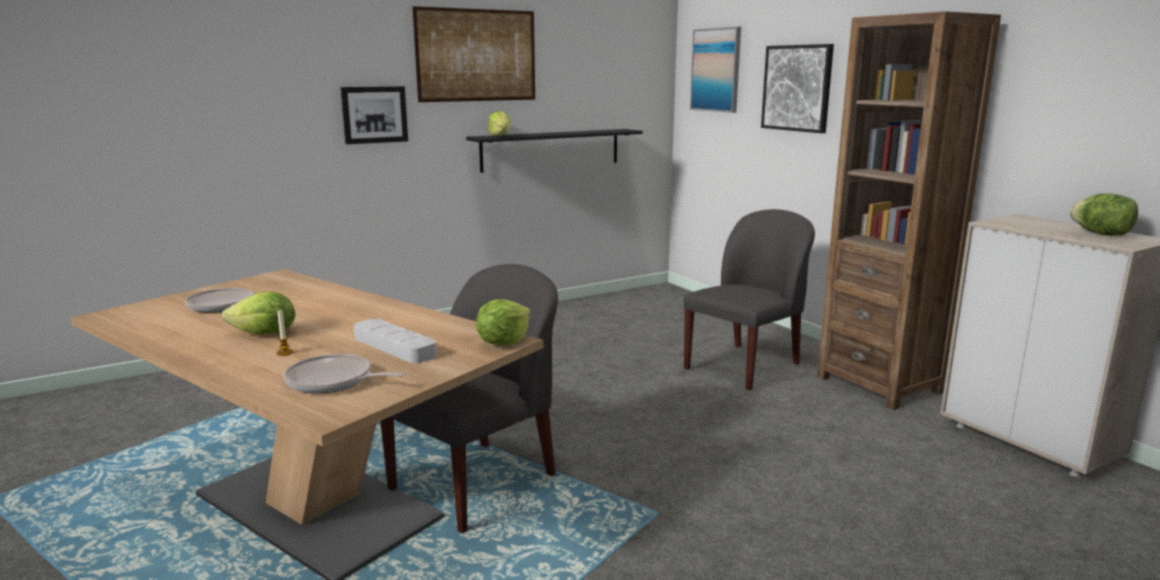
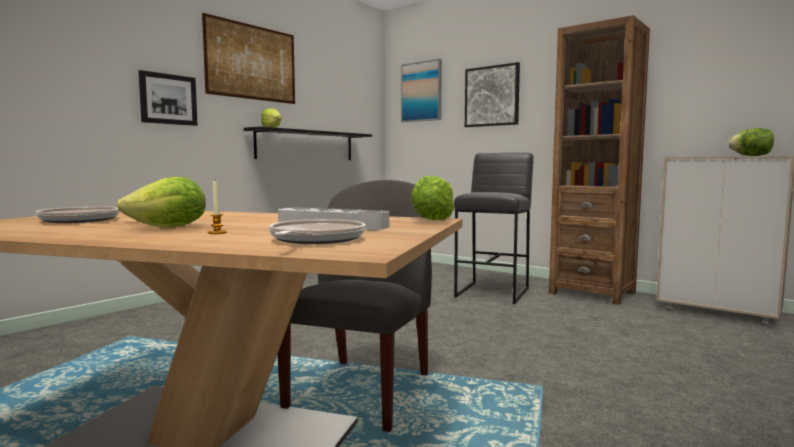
camera: 20 degrees left, 10 degrees down
frying pan [284,354,403,393] -> frying pan turned 105 degrees clockwise [269,219,366,244]
grey chair [683,209,815,391] -> grey stool [454,153,534,304]

